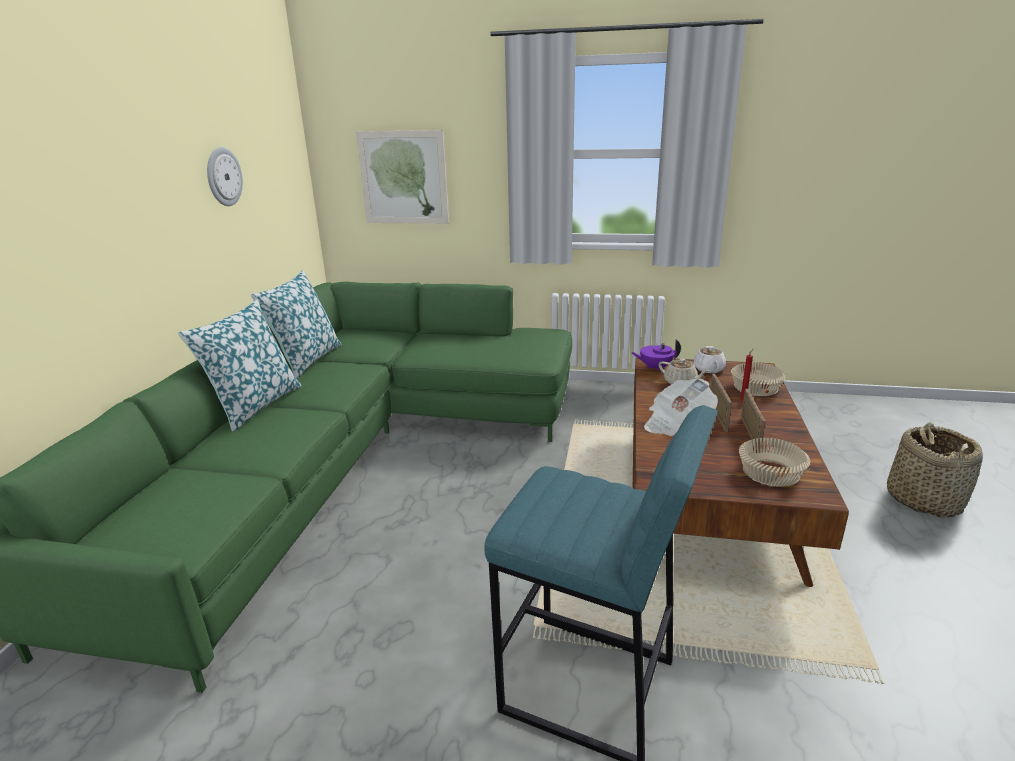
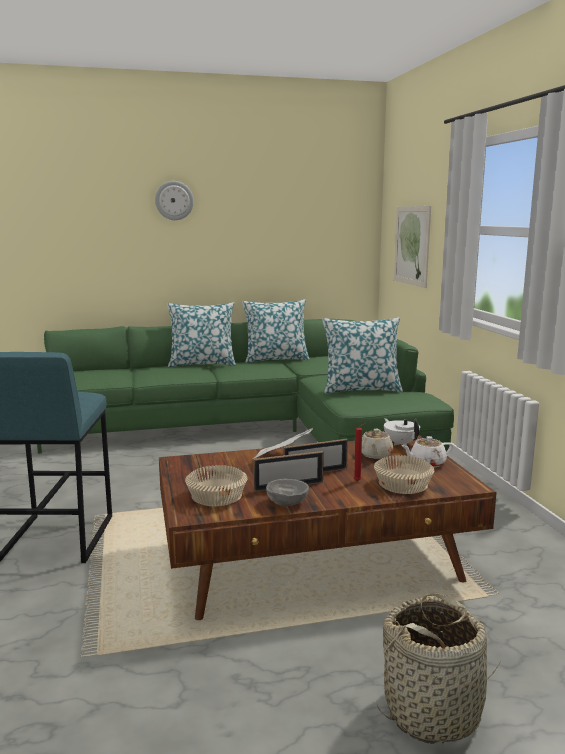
camera: 65 degrees right, 10 degrees down
wall clock [207,147,243,206] -> wall clock moved to [155,181,194,220]
purple teapot [631,340,681,371] -> white teapot [384,418,420,446]
none -> grey bowl [266,479,309,507]
none -> pillow [322,317,403,394]

